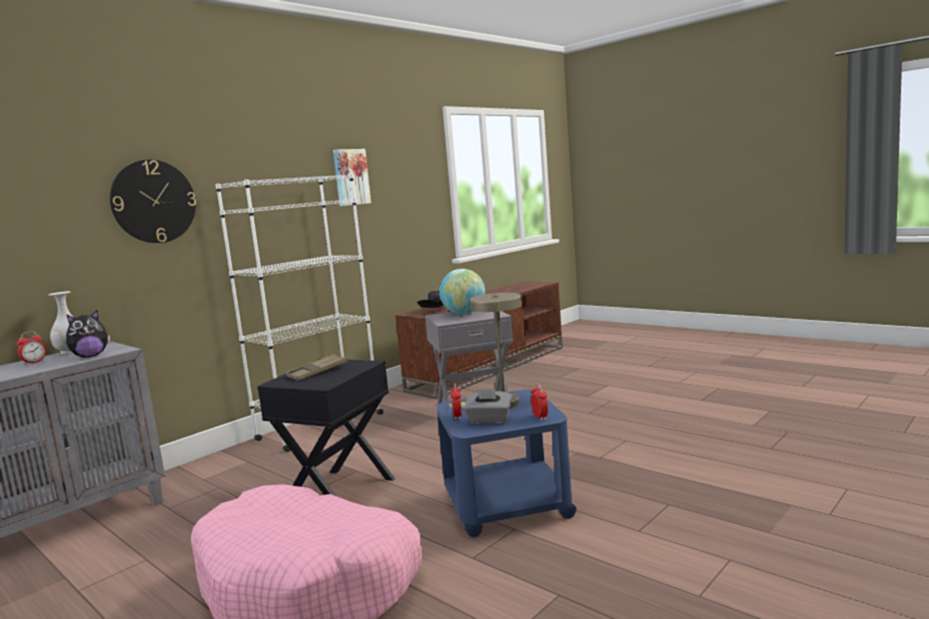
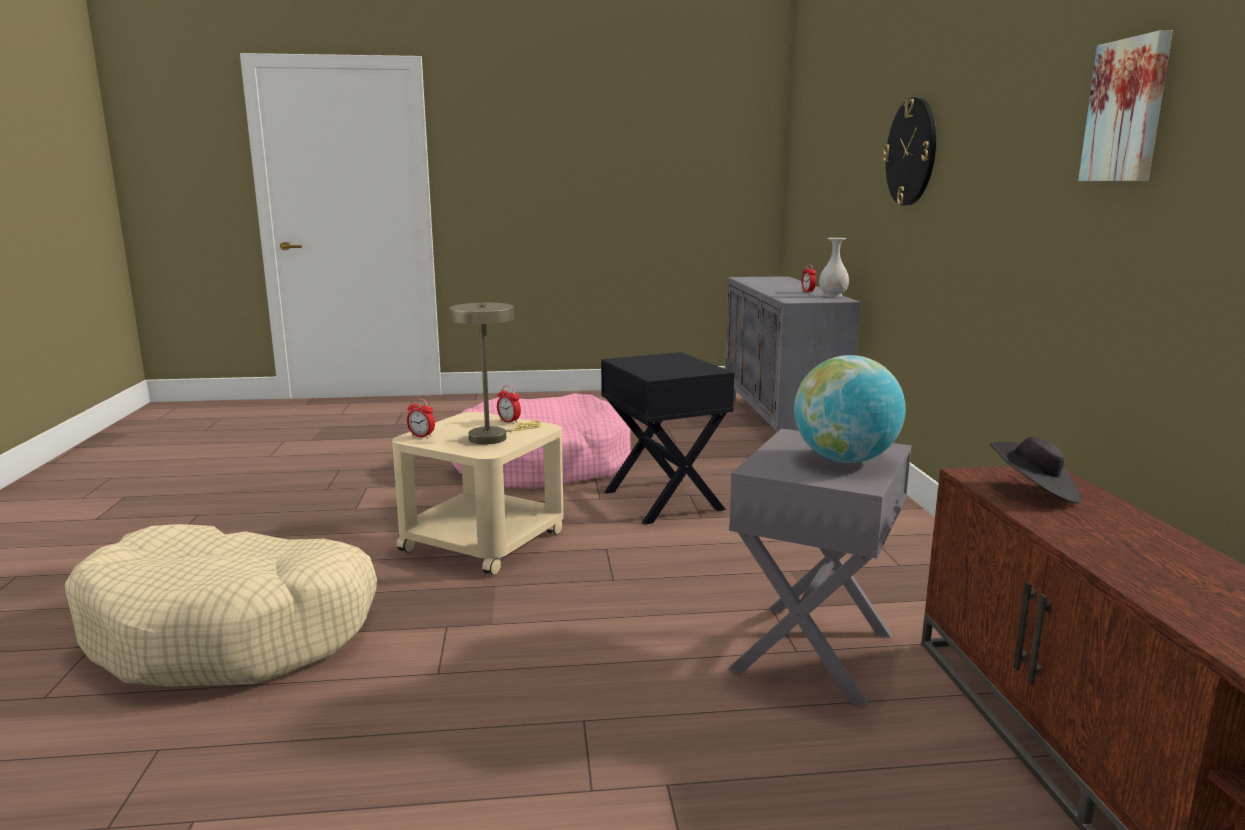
camera: 130 degrees right, 5 degrees up
plush toy [66,310,110,357] -> none
white bookcase [216,173,384,452] -> none
brown tray [285,354,348,381] -> none
blue side table [436,390,577,537] -> beige side table [392,412,563,575]
grey tissue box [464,389,512,424] -> none
none -> beige dog bed [65,524,377,687]

